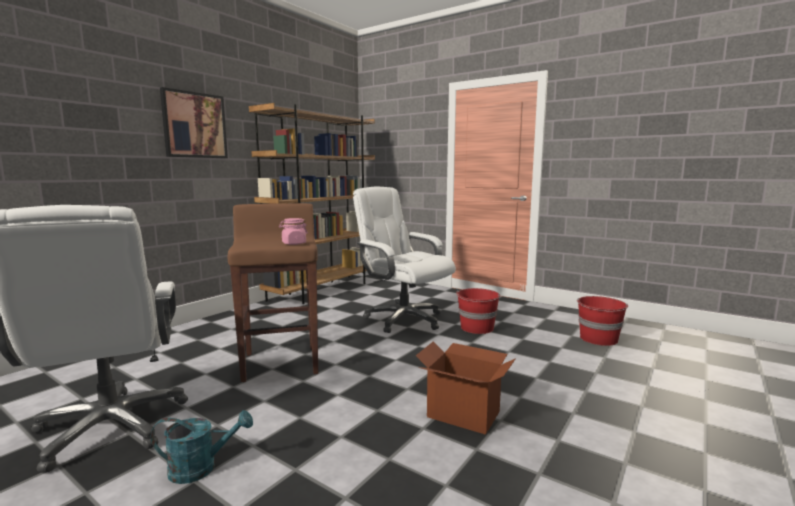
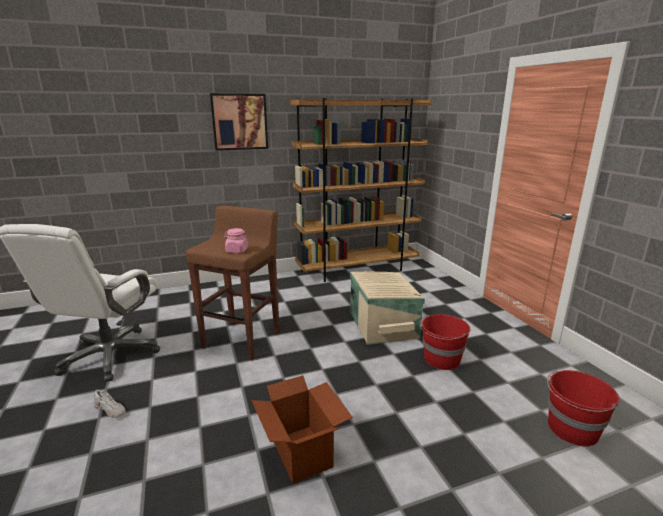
camera: 35 degrees right, 10 degrees up
turquoise watering can [151,410,253,484] -> white shoe [94,390,126,418]
white office chair [353,186,456,333] -> beige storage box [350,272,425,345]

